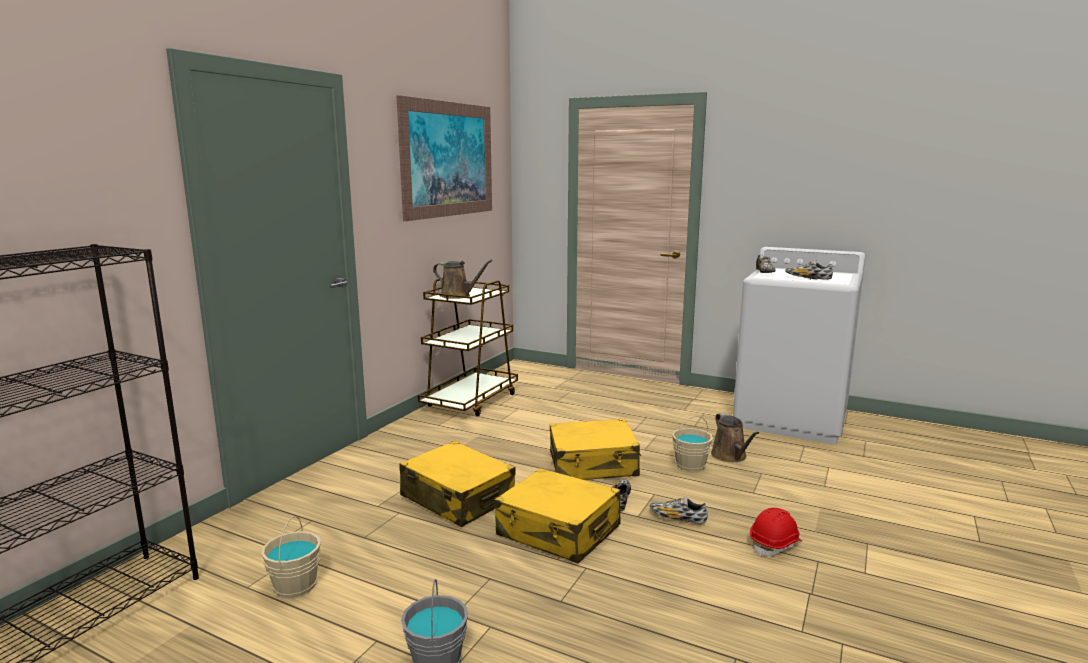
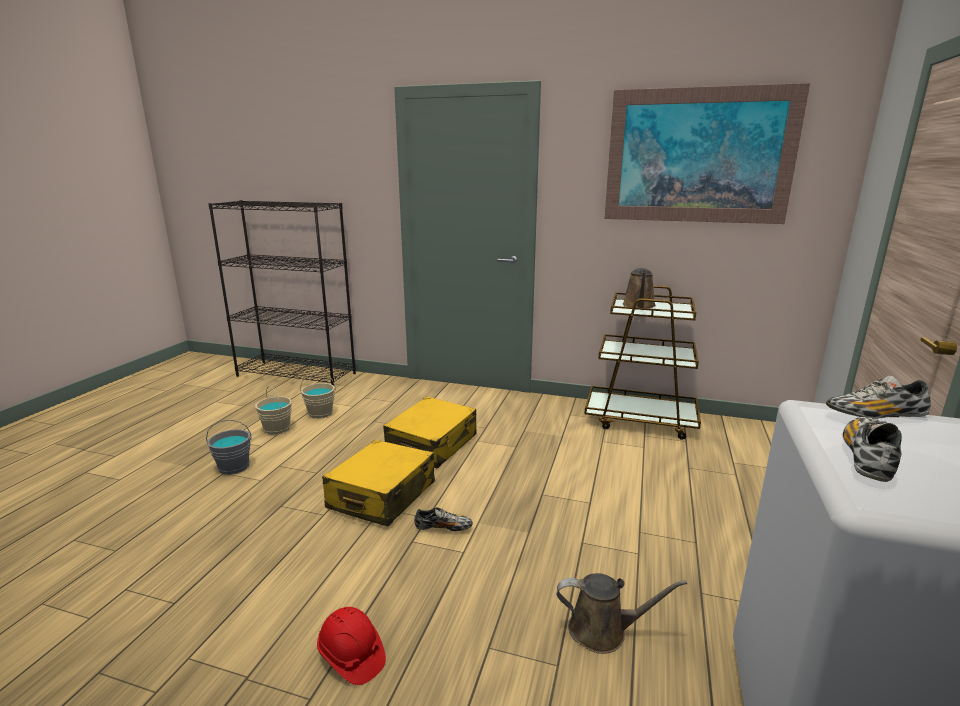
camera: 80 degrees right, 5 degrees up
yellow suitcase [550,419,641,480] -> none
shoe [650,497,708,524] -> none
beige bucket [672,416,713,472] -> beige bucket moved to [255,386,292,435]
brown watering can [711,413,759,462] -> brown watering can turned 150 degrees counterclockwise [557,573,687,654]

